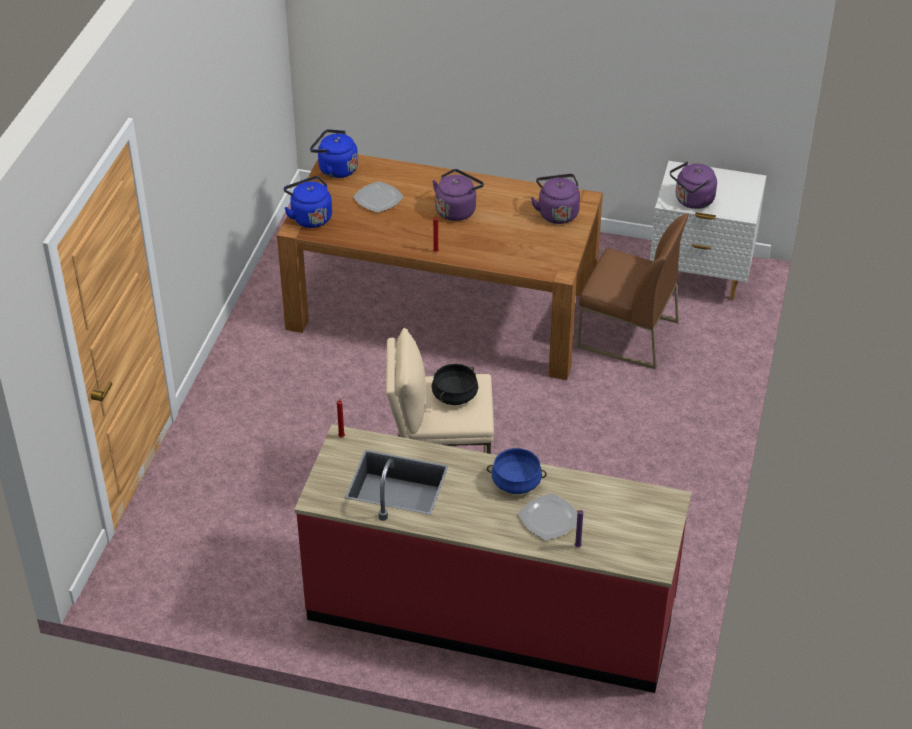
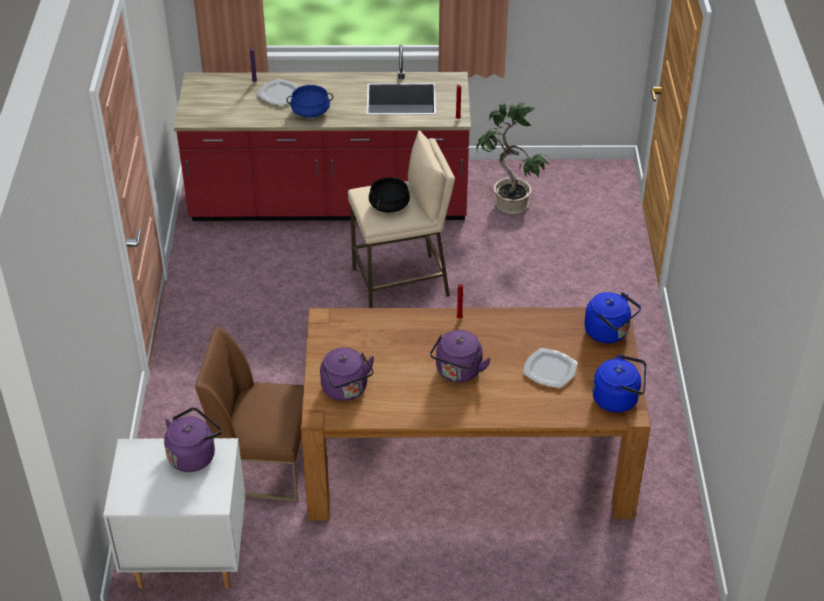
camera: 165 degrees right, 0 degrees up
none -> potted plant [476,103,550,214]

